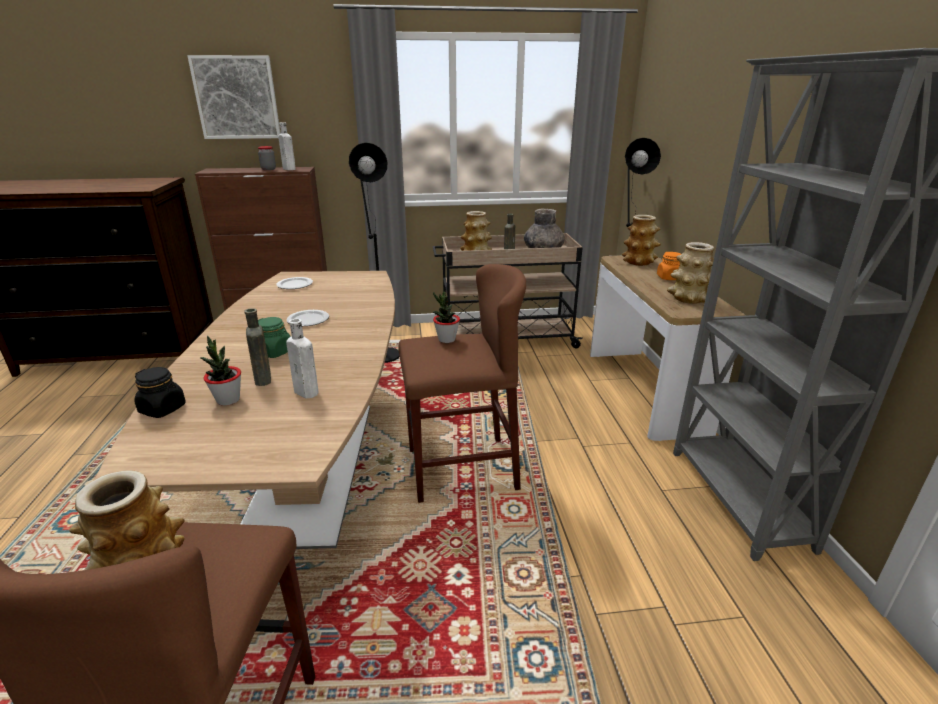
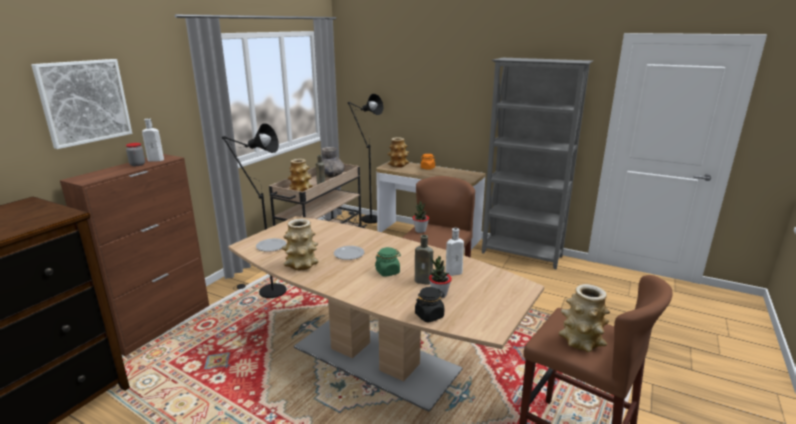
camera: 55 degrees left, 5 degrees down
vase [667,242,714,304] -> vase moved to [282,219,319,270]

